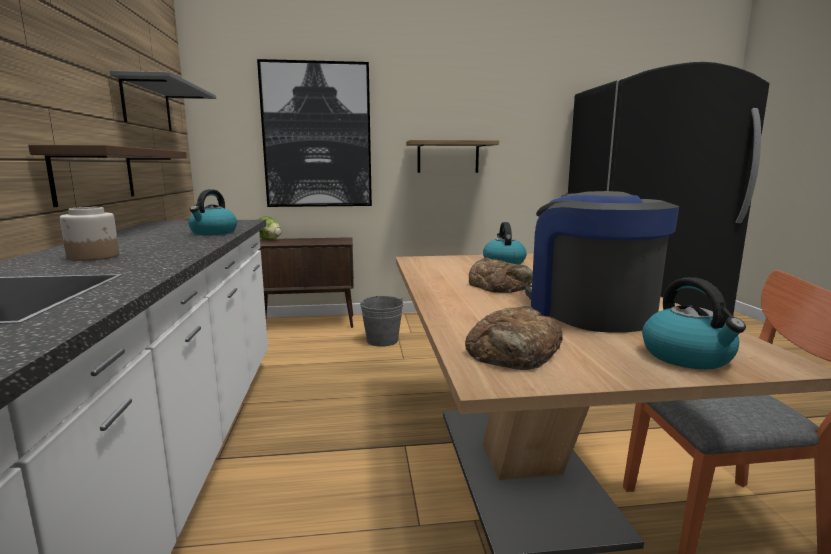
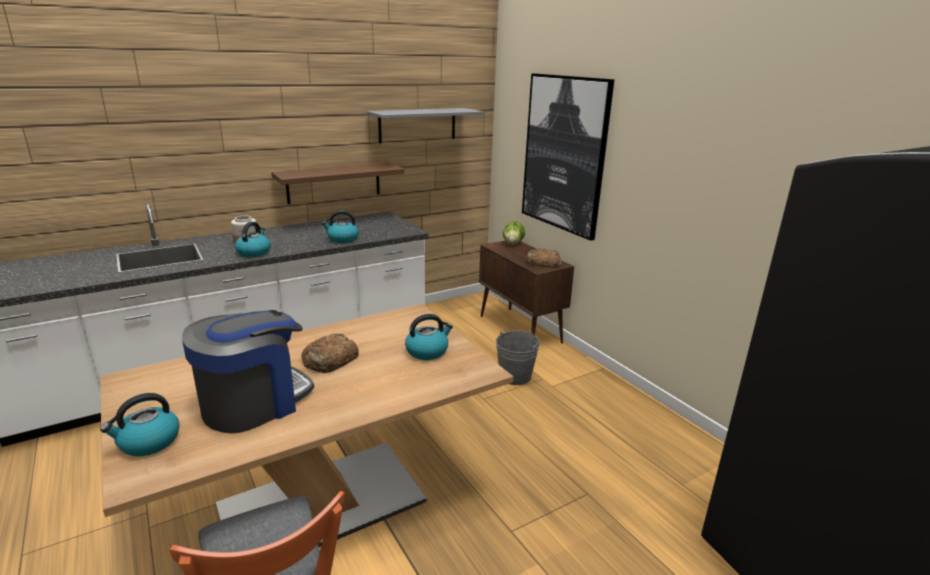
camera: 65 degrees right, 10 degrees up
shelf [406,140,499,173] -> none
bread [465,306,563,370] -> bread moved to [527,249,562,268]
none -> kettle [235,222,271,257]

